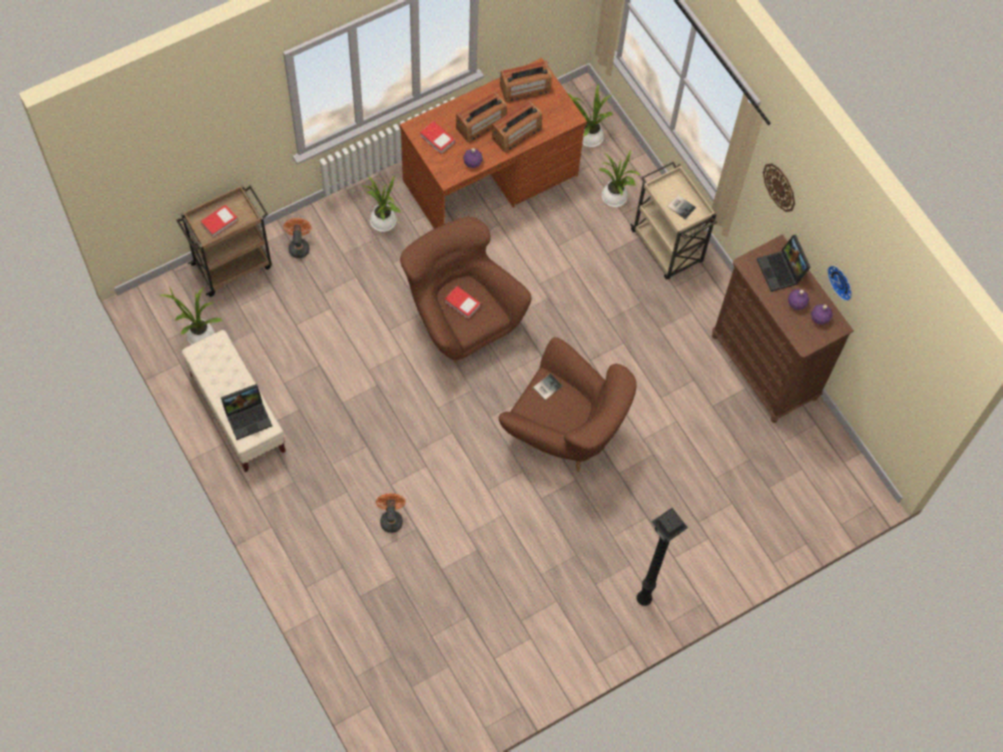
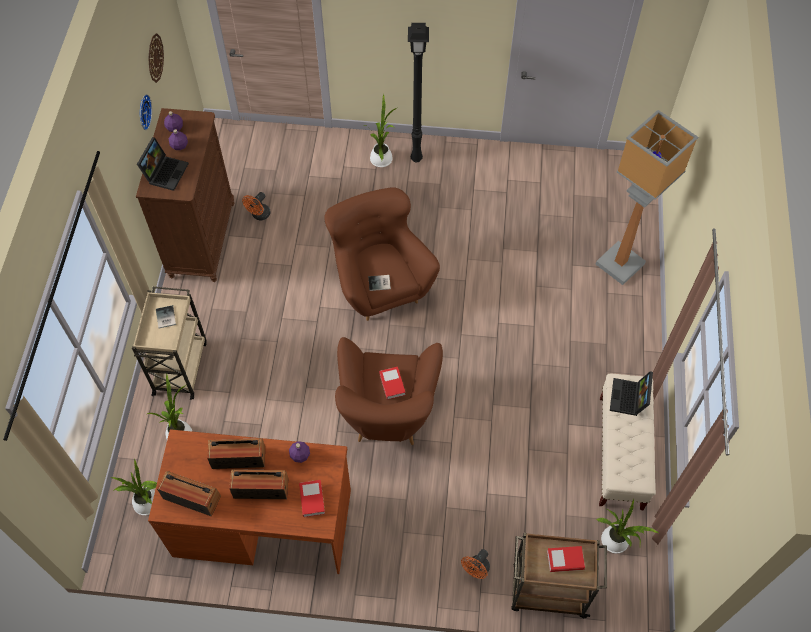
camera: 140 degrees left, 5 degrees down
laptop [221,384,272,440] -> laptop turned 90 degrees counterclockwise [610,371,653,416]
potted plant [360,175,401,232] -> potted plant moved to [365,94,397,167]
orange fan [376,493,406,533] -> orange fan moved to [242,192,271,221]
wall clock [763,163,795,212] -> wall clock moved to [148,33,164,83]
none -> floor lamp [596,110,698,285]

